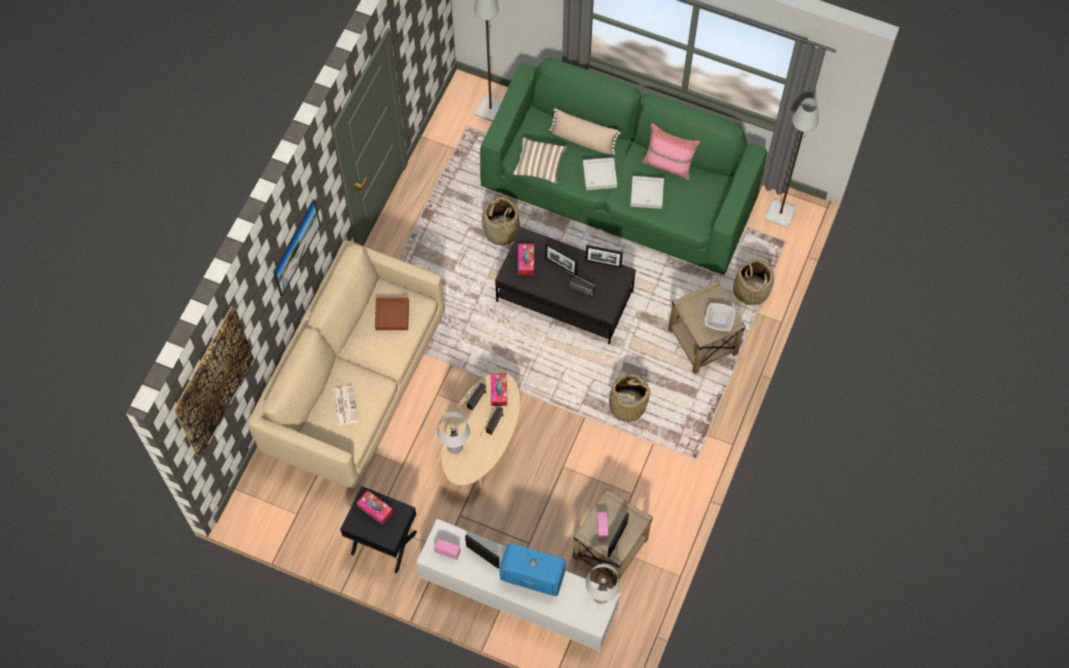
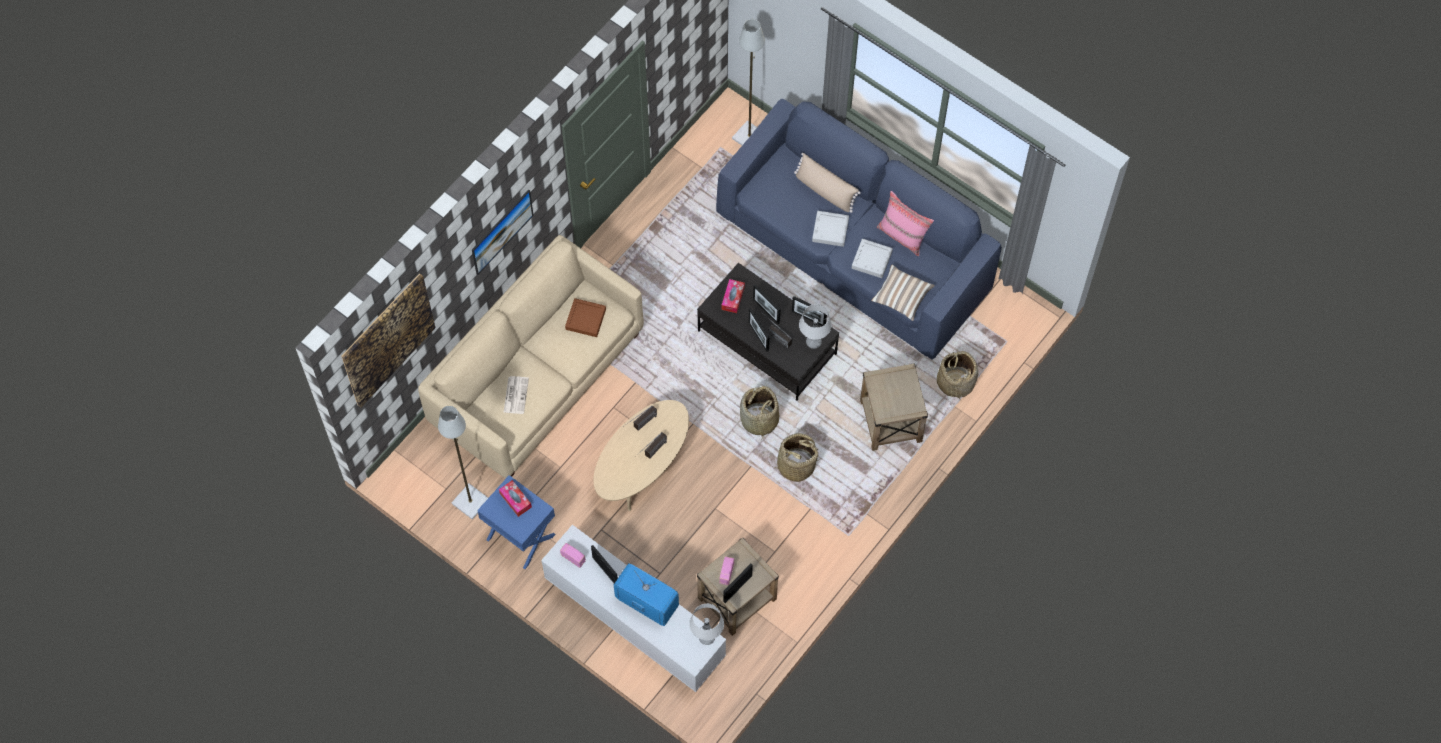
camera: 15 degrees right, 0 degrees up
black nightstand [340,486,417,573] -> blue nightstand [477,475,556,569]
grey table lamp [437,412,470,454] -> grey table lamp moved to [799,304,832,349]
green sofa [480,58,768,275] -> blue sofa [716,99,1002,360]
basket [482,197,520,248] -> basket moved to [740,386,779,440]
tissue box [491,373,507,406] -> none
pillow [513,137,568,184] -> pillow moved to [871,264,935,321]
bowl [705,303,735,331] -> none
grey floor lamp [764,98,819,228] -> grey floor lamp moved to [438,406,488,519]
none -> picture frame [749,308,769,352]

